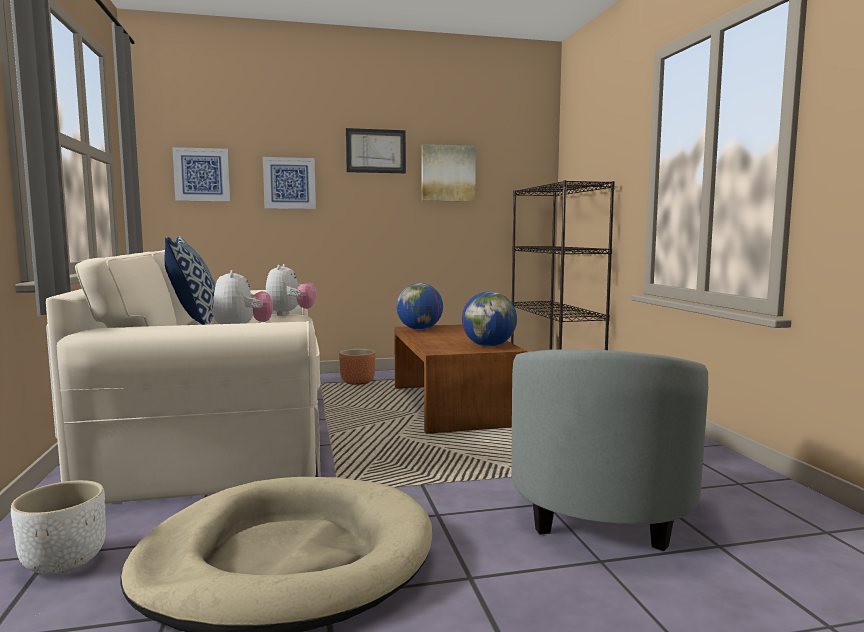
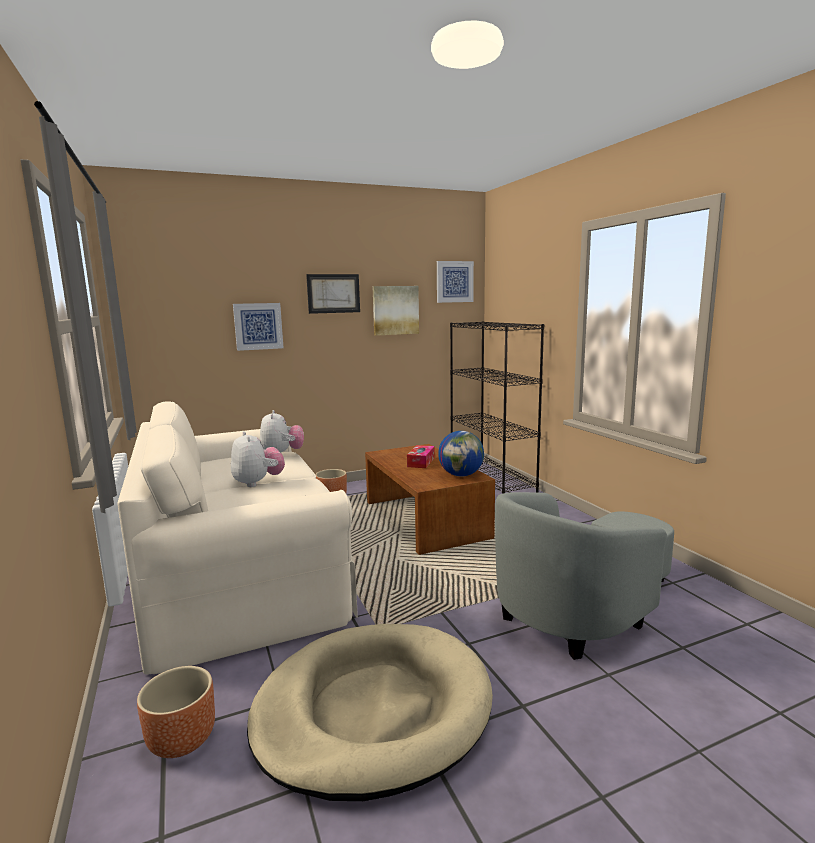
camera: 10 degrees left, 5 degrees up
white planter [11,480,106,574] -> brown planter [137,666,215,758]
pillow [165,236,215,325] -> none
picture [172,147,230,202] -> picture moved to [437,261,474,303]
globe [396,283,443,330] -> none
grey armchair [512,349,708,551] -> grey armchair turned 45 degrees clockwise [495,492,674,660]
none -> tissue box [407,445,435,468]

